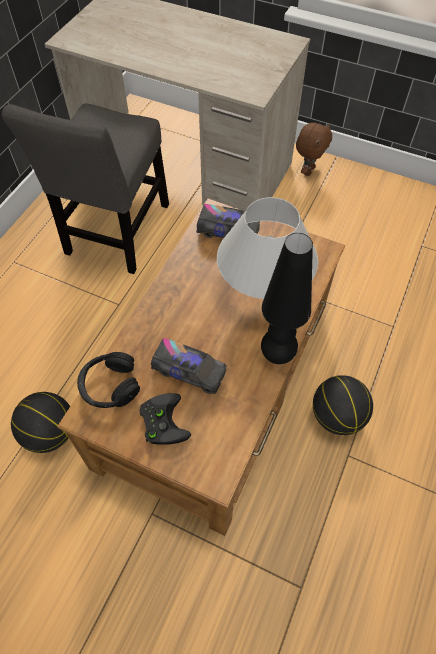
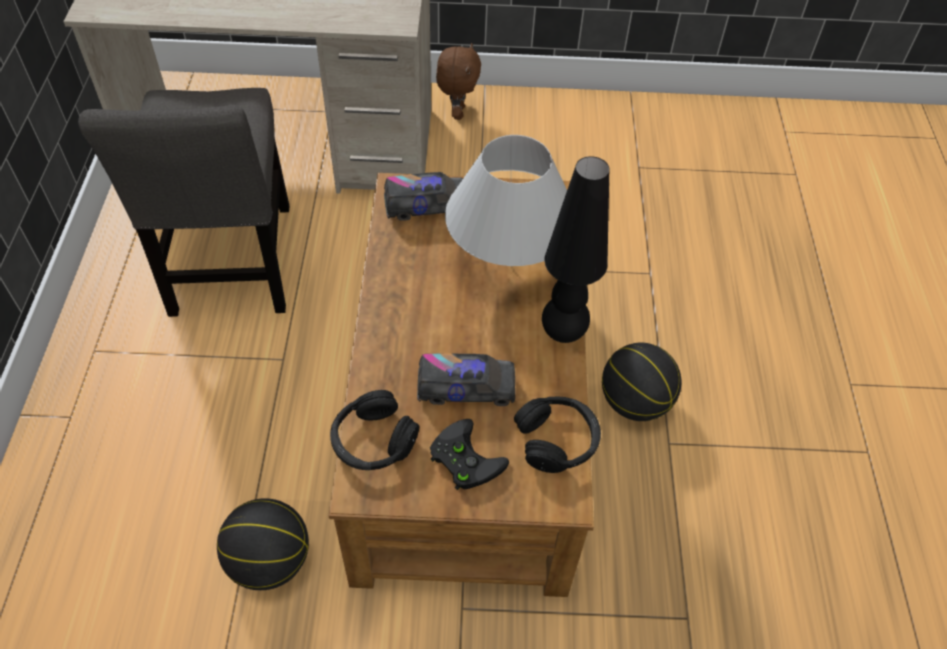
camera: 25 degrees left, 5 degrees down
none -> black headphones [514,397,601,473]

